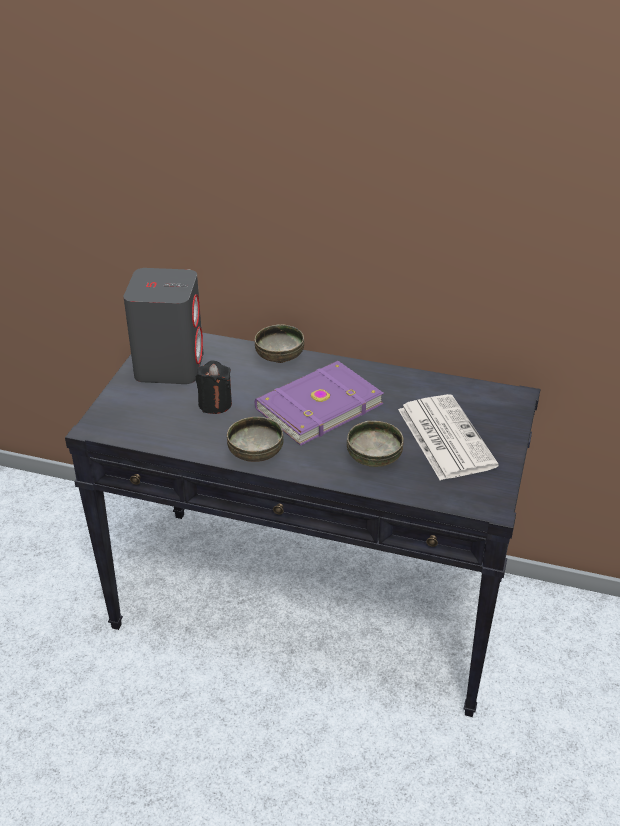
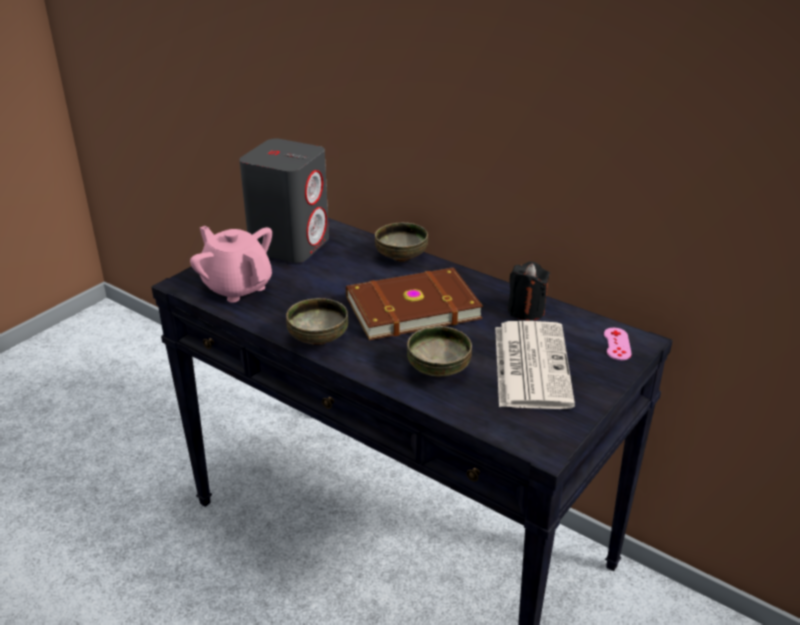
camera: 20 degrees right, 5 degrees down
black candle [196,361,232,414] -> black candle moved to [508,261,550,321]
purple book [255,361,384,446] -> brown book [346,267,483,340]
none -> pink teapot [190,226,272,303]
none -> pink game controller [604,328,632,360]

